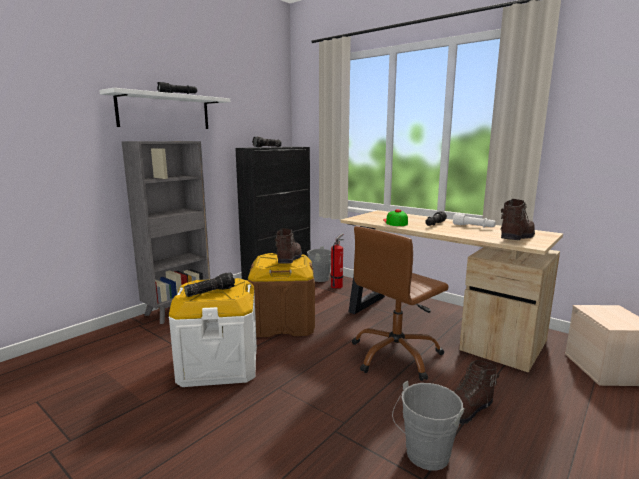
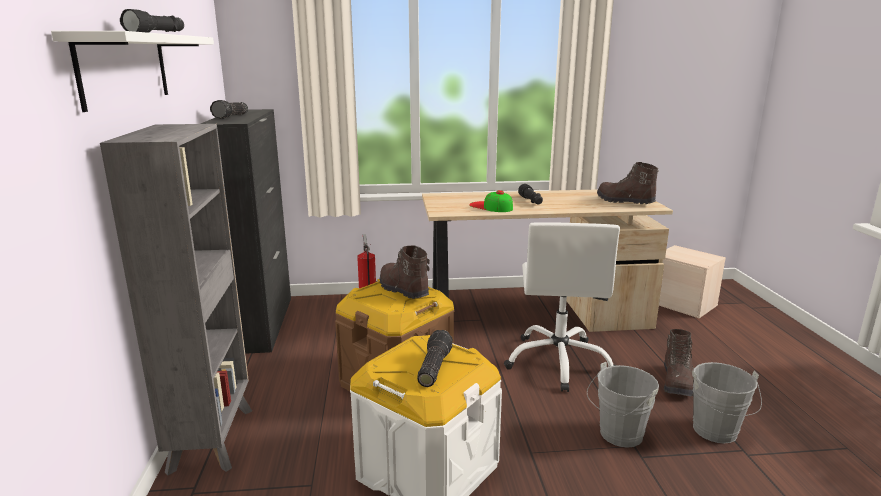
camera: 45 degrees left, 5 degrees up
grey bucket [307,246,331,282] -> grey bucket moved to [587,362,659,448]
brown office chair [352,226,449,381] -> white office chair [504,222,620,392]
white flashlight [453,213,496,227] -> none
brown boot [500,199,535,240] -> brown boot turned 45 degrees counterclockwise [597,162,659,204]

